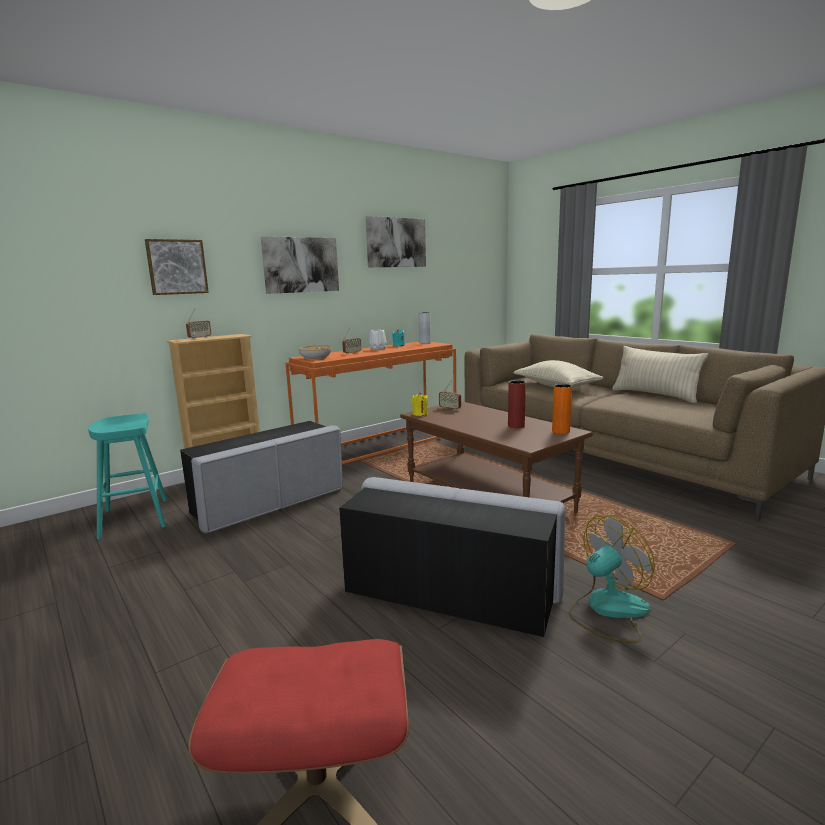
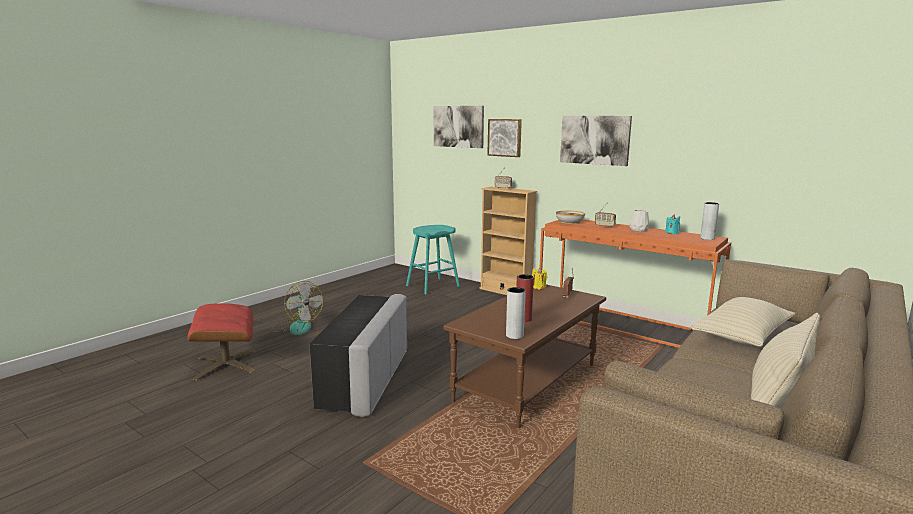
camera: 75 degrees right, 0 degrees up
grey ottoman [180,421,343,533] -> none
picture [366,216,426,267] -> picture moved to [434,106,484,148]
orange vase [552,384,572,434] -> grey vase [506,287,526,339]
fan [569,515,655,643] -> fan moved to [271,281,323,335]

